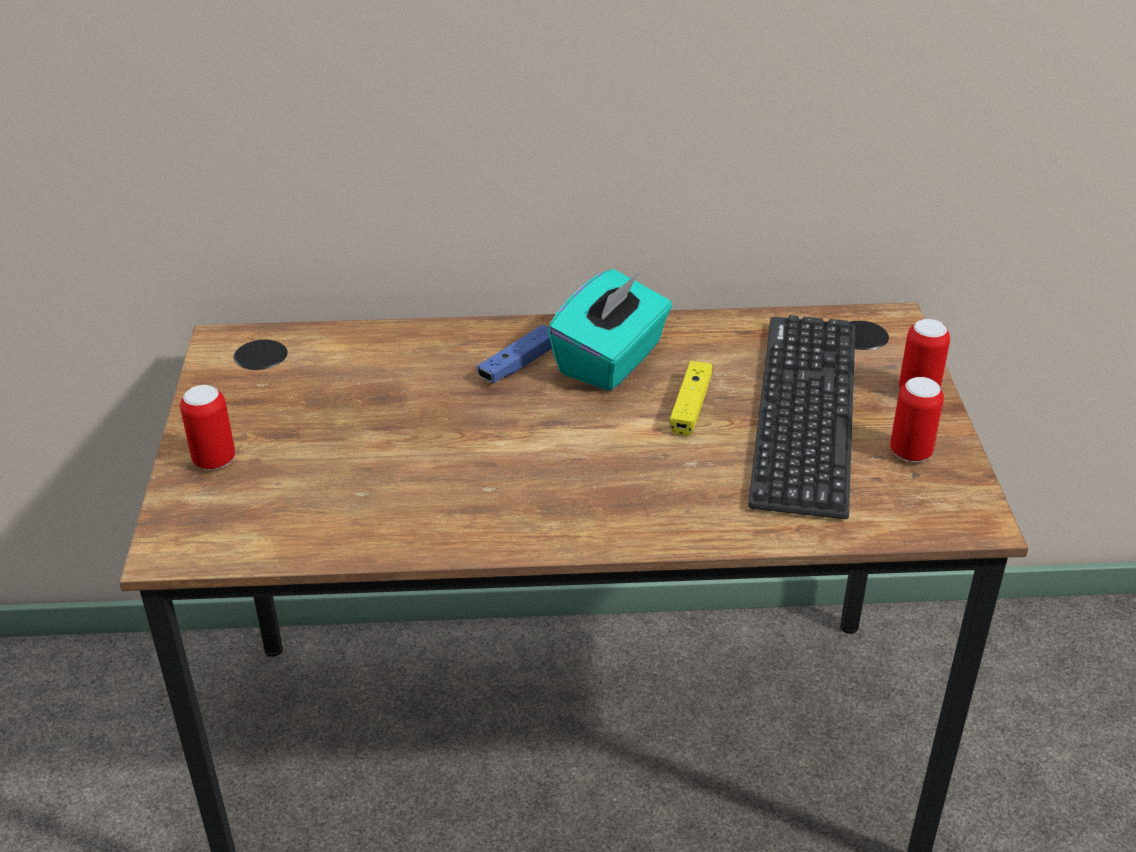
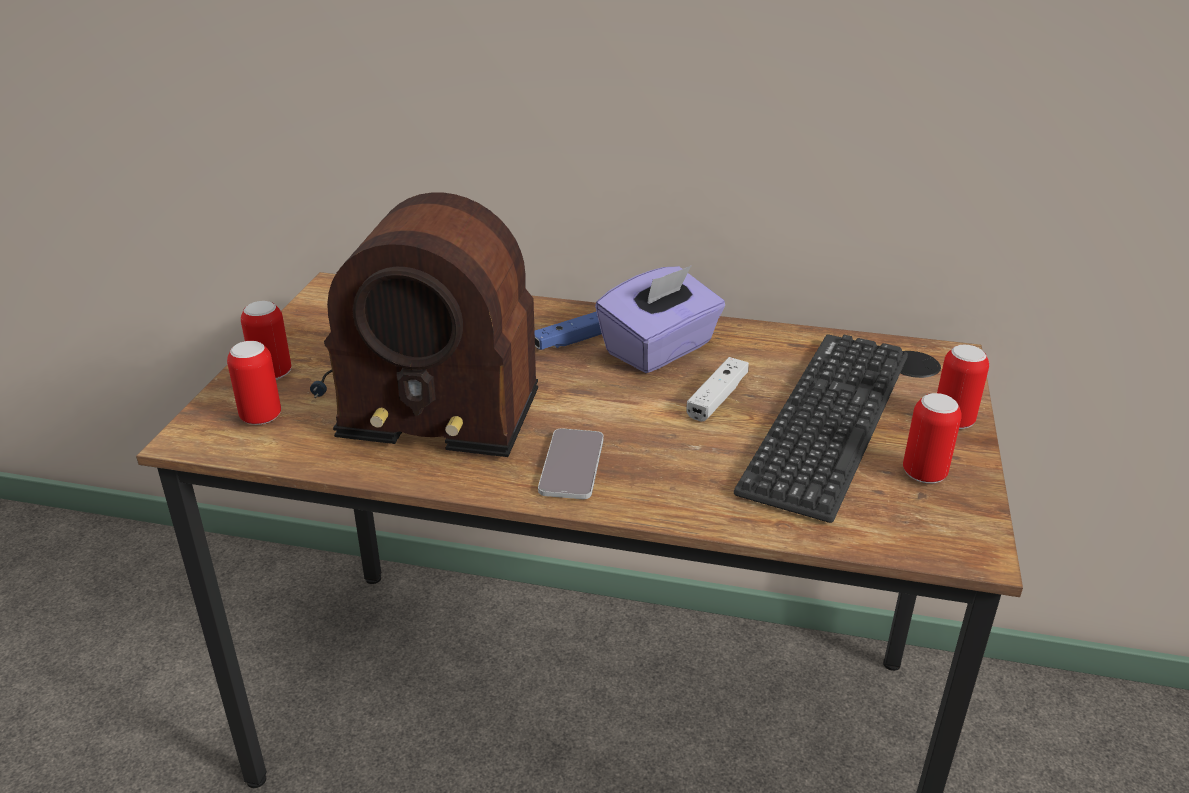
camera: 15 degrees right, 5 degrees down
turquoise tissue box [548,269,672,391] -> purple tissue box [595,265,725,373]
yellow game controller [670,361,712,436] -> white game controller [687,357,749,422]
none -> can [227,341,281,425]
none -> radio [310,193,538,457]
none -> phone [538,428,604,499]

